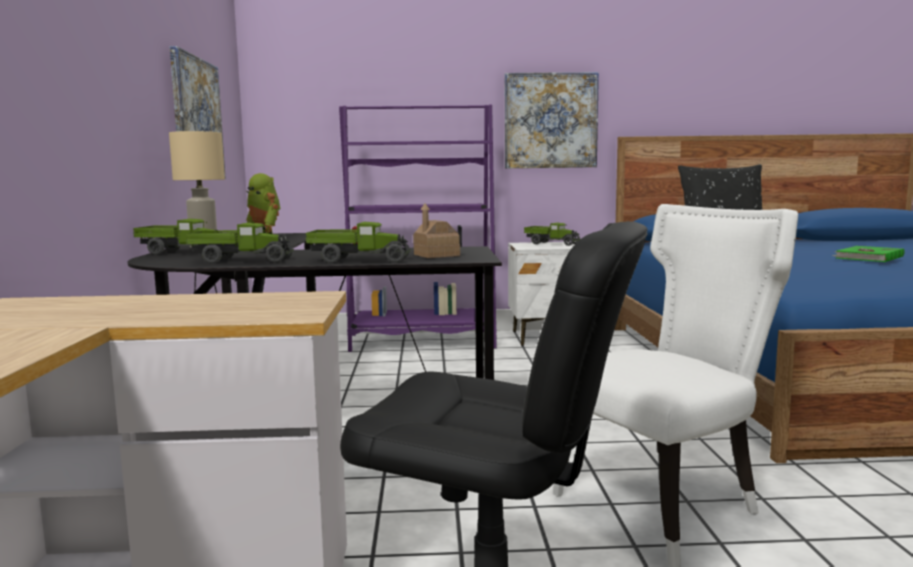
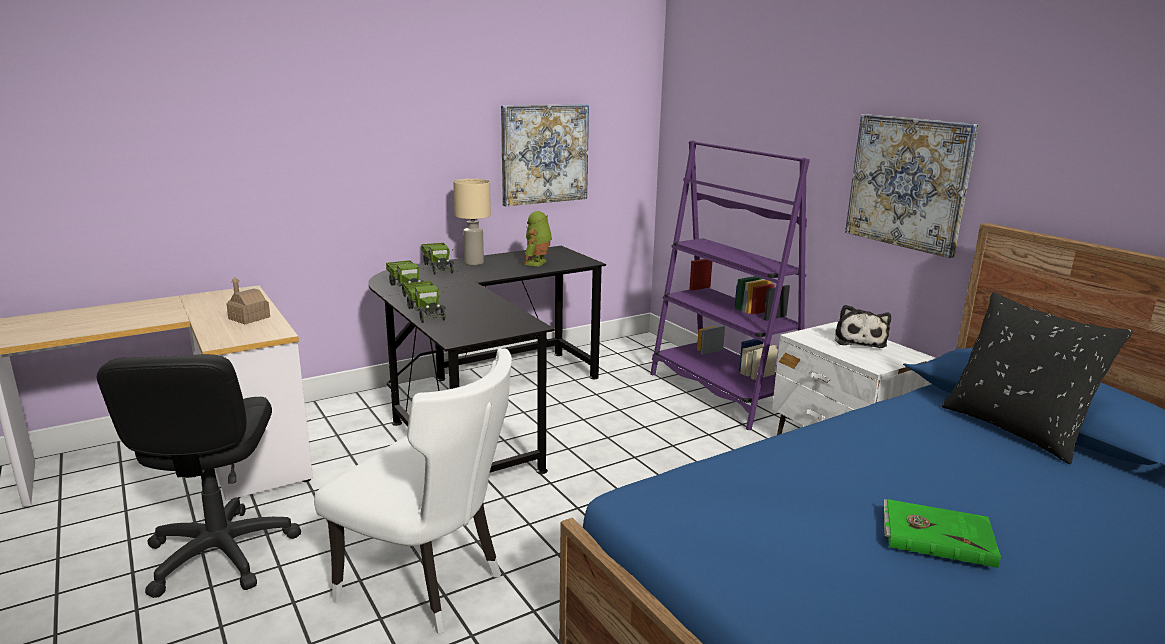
camera: 60 degrees right, 10 degrees up
toy house [413,204,460,258] -> toy house moved to [227,277,270,324]
toy truck [524,223,580,246] -> plush toy [835,305,891,348]

